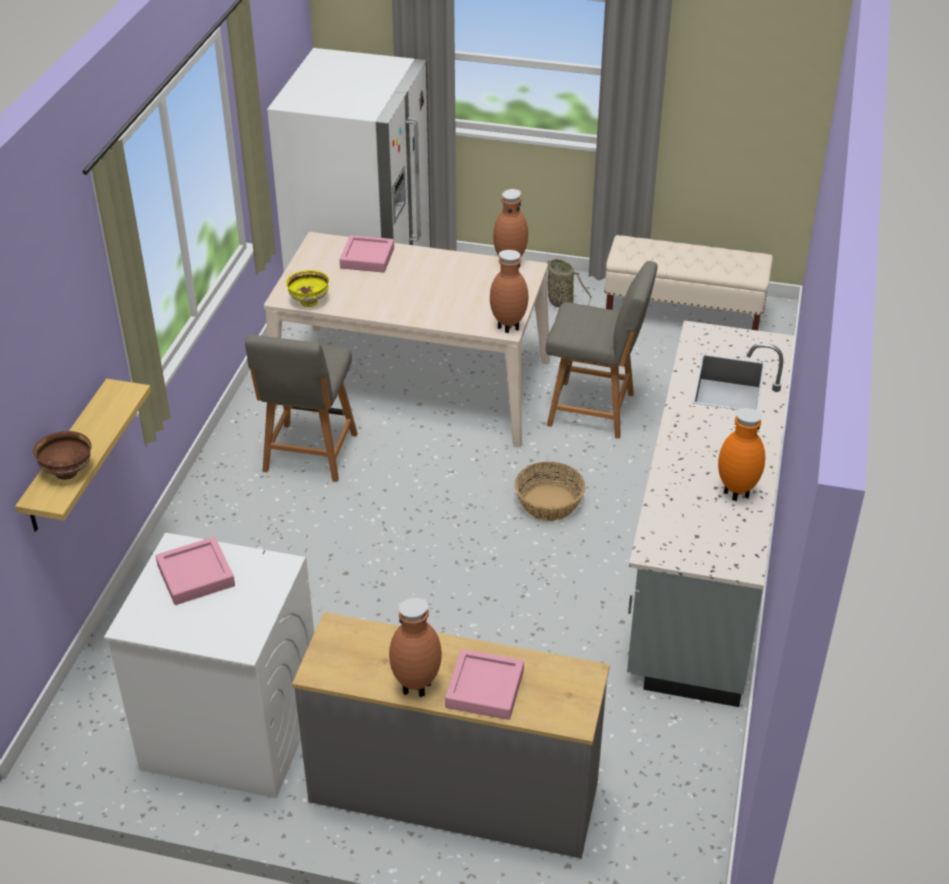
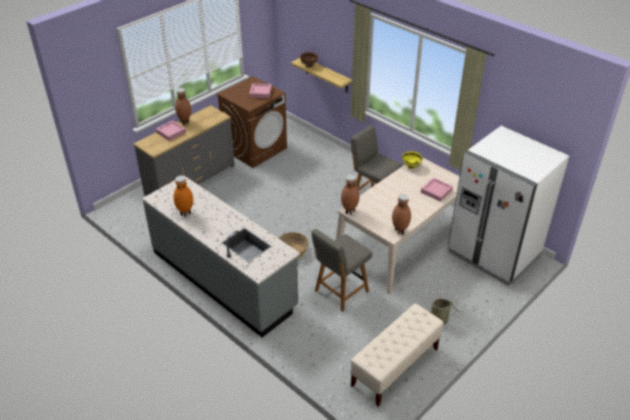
camera: 120 degrees right, 0 degrees up
white washing machine [104,533,314,798] -> brown washing machine [217,76,287,168]

